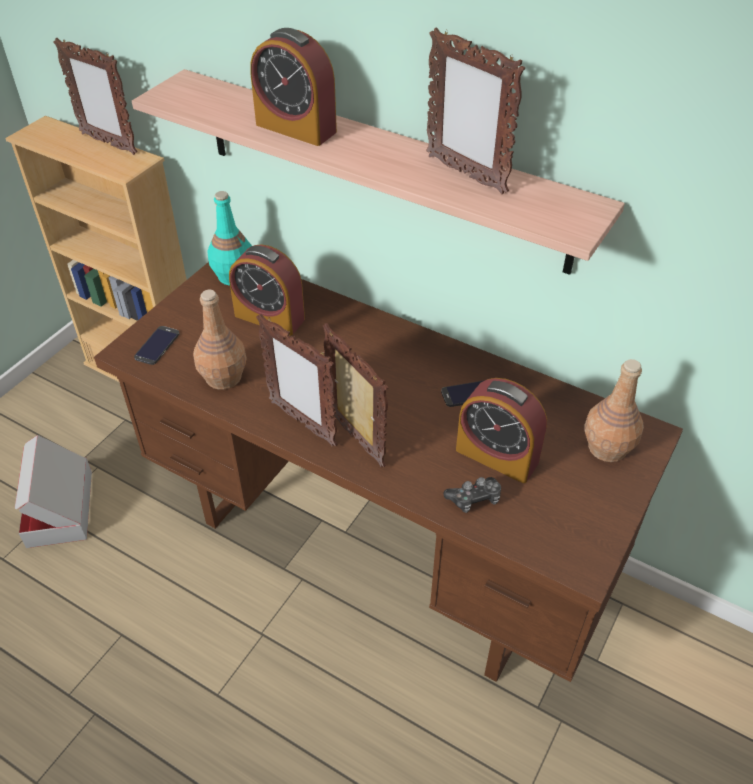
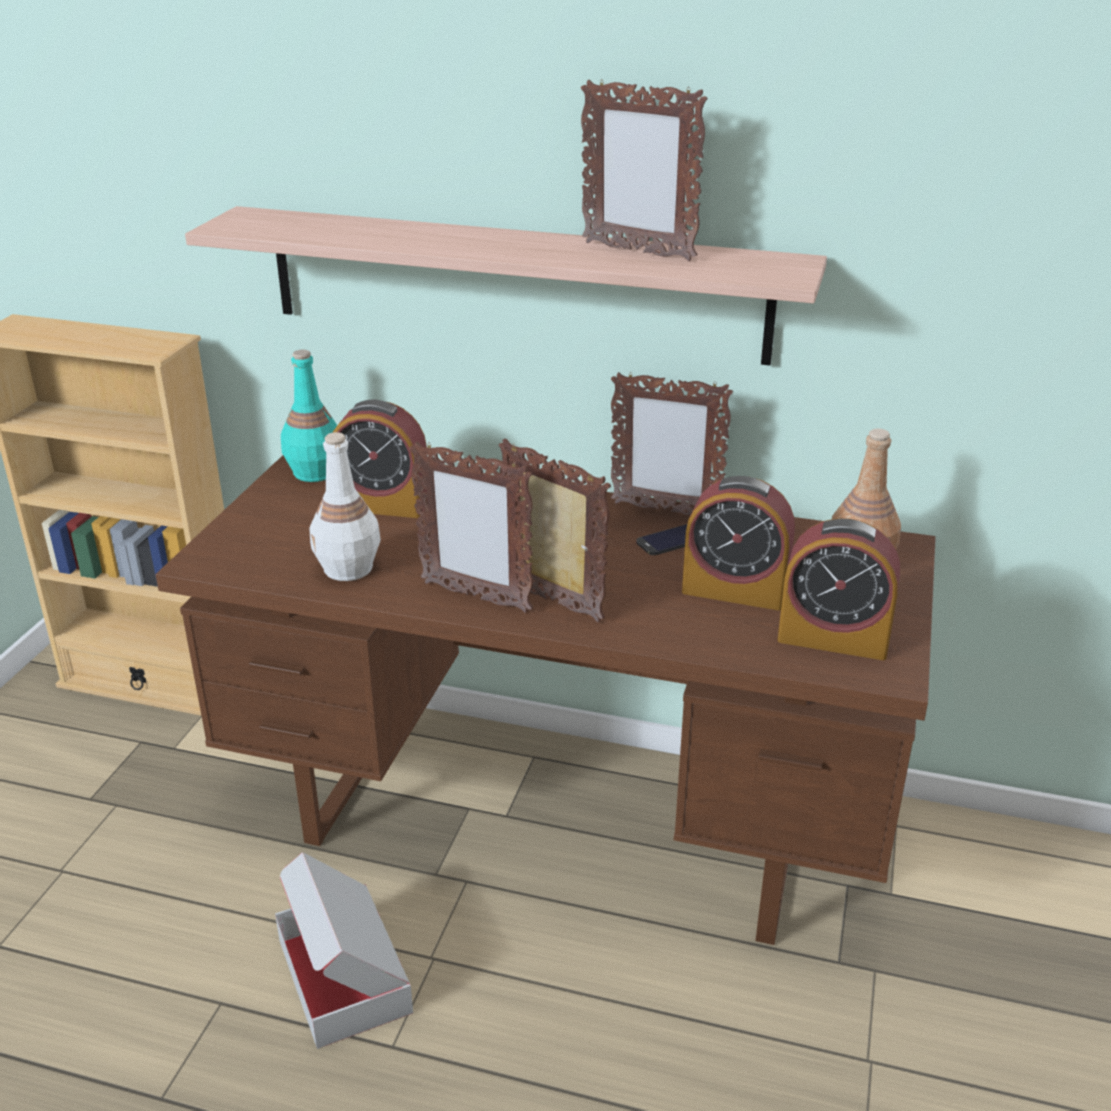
camera: 15 degrees left, 15 degrees down
cardboard box [15,435,92,548] -> cardboard box moved to [275,852,413,1049]
picture frame [53,38,137,155] -> picture frame moved to [611,372,733,515]
phone [134,326,180,365] -> none
brown bottle [193,290,247,390] -> white bottle [309,432,381,581]
alarm clock [250,28,337,146] -> alarm clock moved to [778,518,900,660]
game controller [443,477,501,513] -> none

